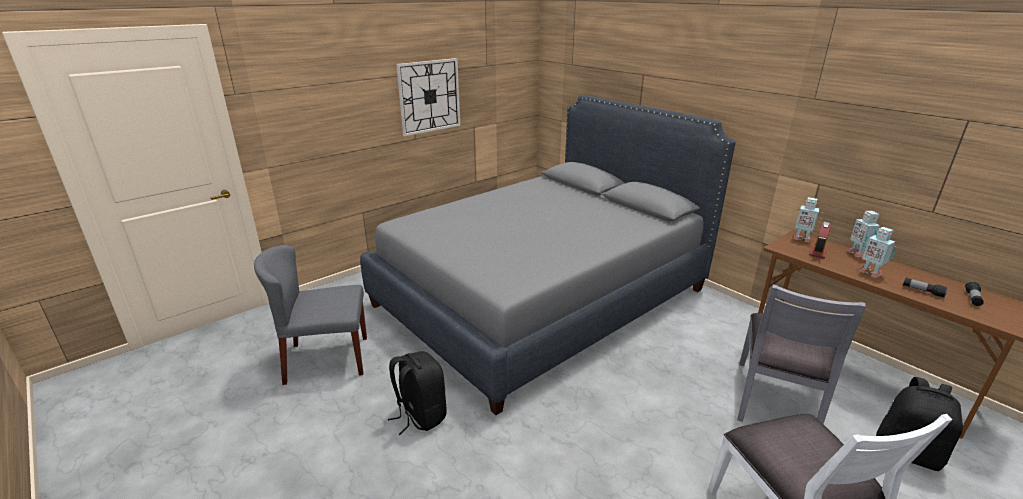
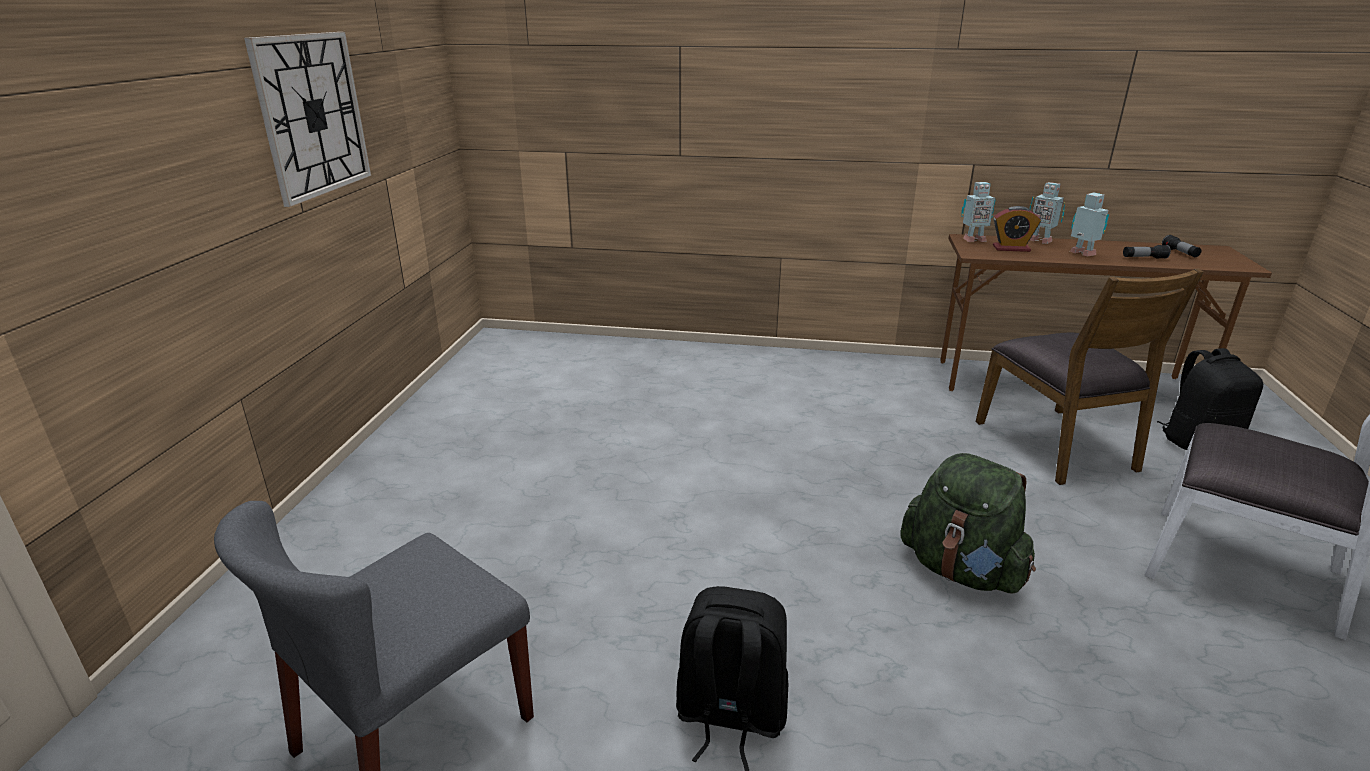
camera: 40 degrees left, 0 degrees up
grey bed [360,94,736,415] -> none
grey chair [738,285,866,424] -> brown chair [975,268,1203,485]
alarm clock [809,221,831,258] -> alarm clock turned 75 degrees counterclockwise [993,206,1041,252]
toy robot [860,227,896,278] -> toy robot turned 135 degrees counterclockwise [1070,192,1109,256]
none -> green backpack [900,453,1036,594]

